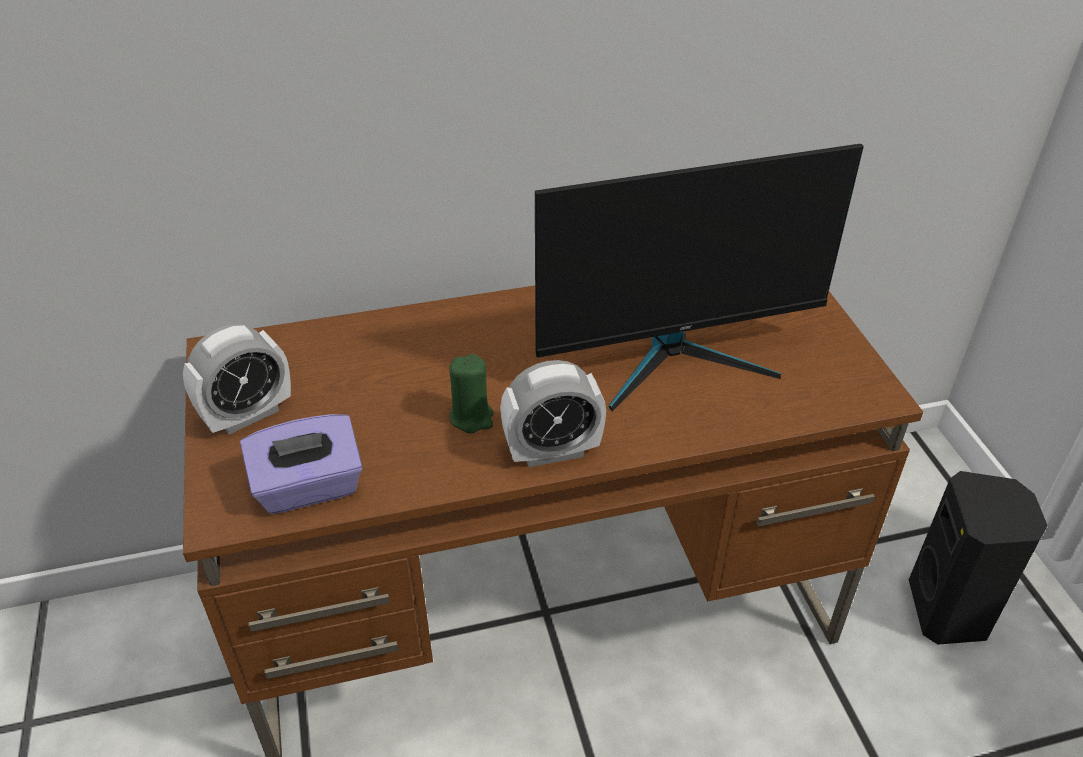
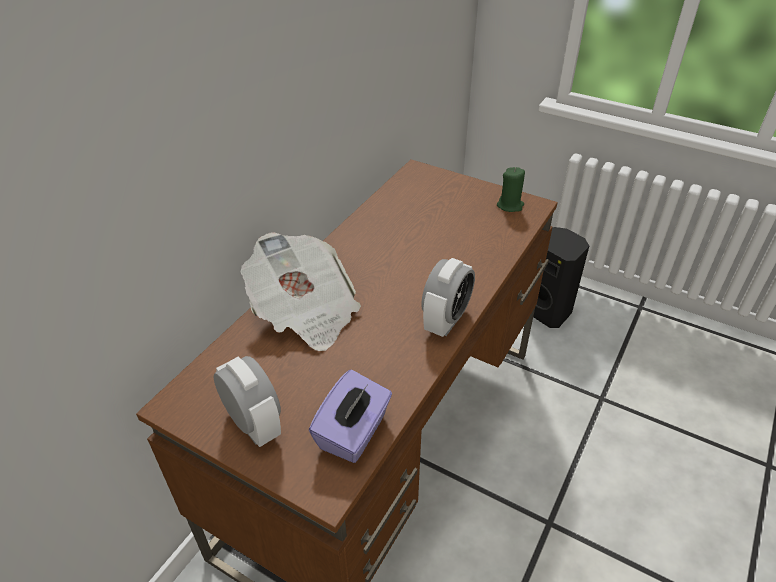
camera: 45 degrees left, 0 degrees up
alarm clock [183,324,291,435] -> alarm clock turned 45 degrees counterclockwise [214,356,281,447]
green candle [449,354,493,434] -> green candle moved to [497,167,525,212]
monitor [535,144,864,411] -> none
none -> newspaper [241,232,361,351]

